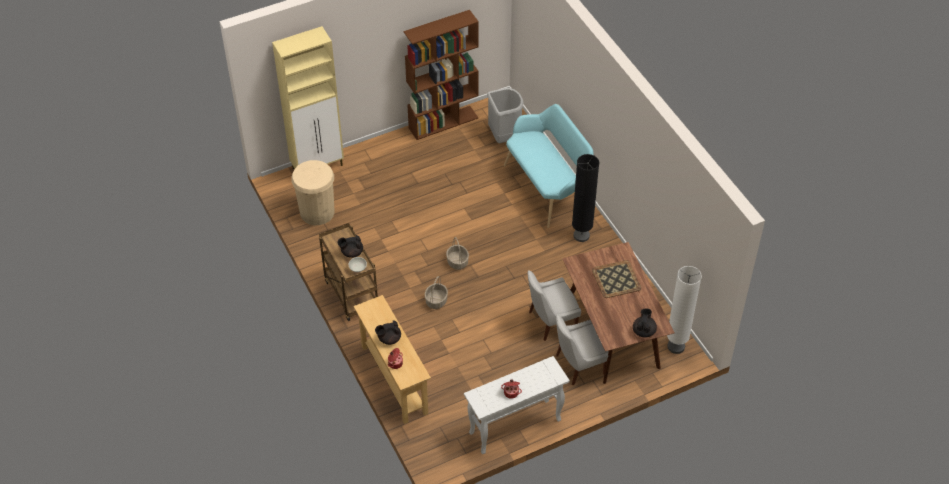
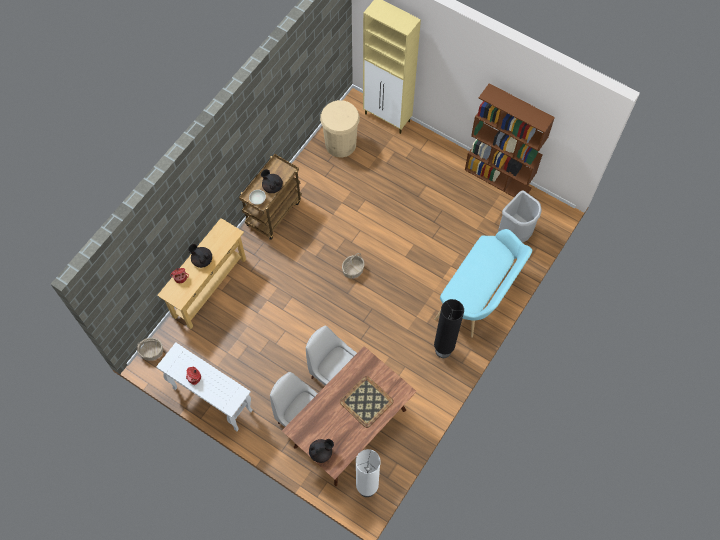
camera: 60 degrees right, 15 degrees up
basket [425,276,448,309] -> basket moved to [137,338,163,361]

